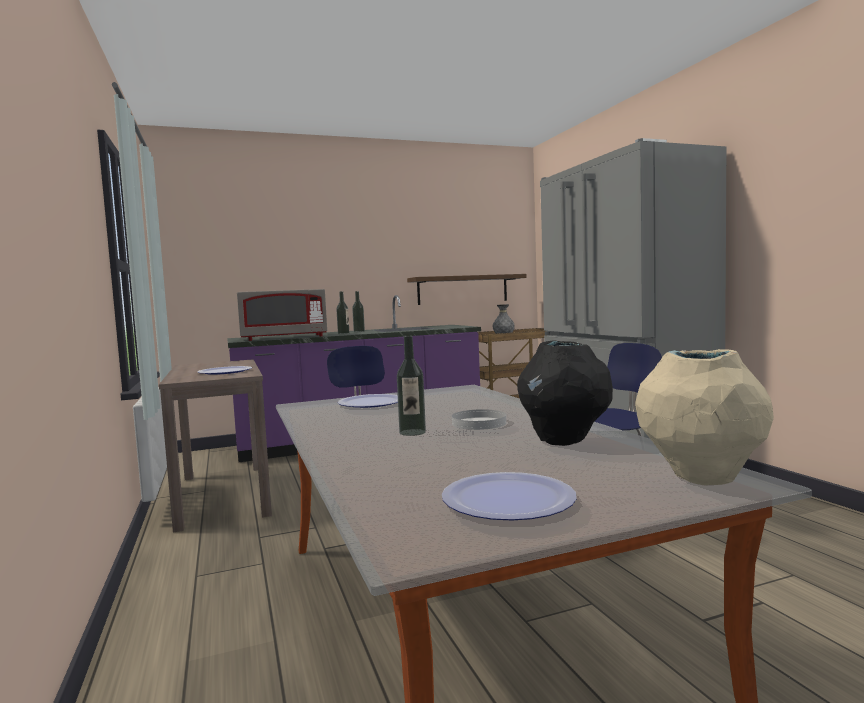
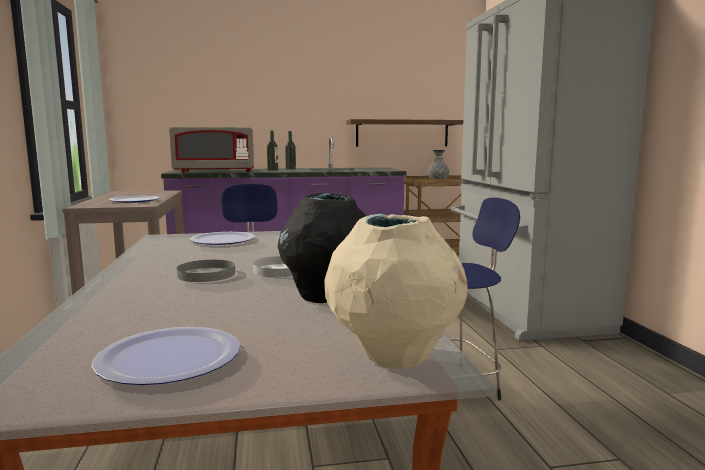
camera: 10 degrees right, 5 degrees up
bottle [397,336,426,436] -> grey plate [177,260,235,282]

